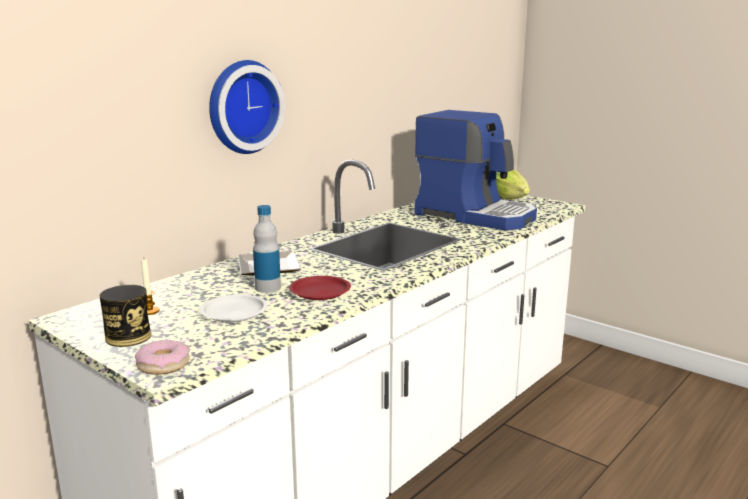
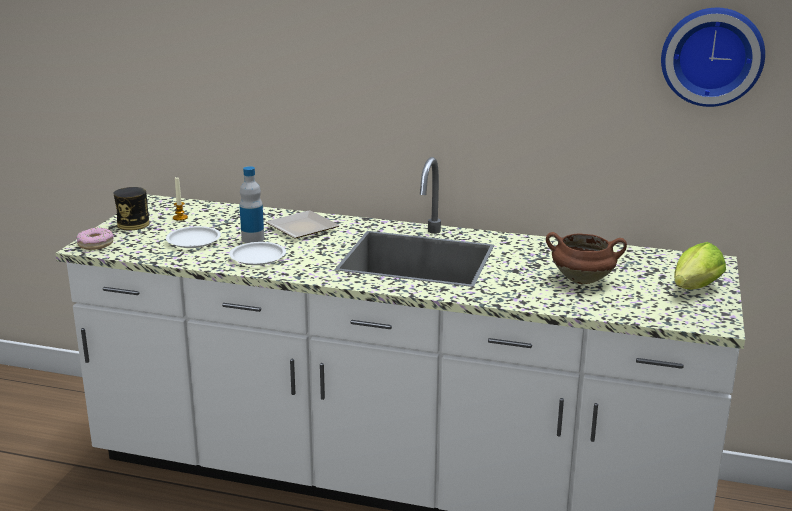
camera: 65 degrees right, 5 degrees up
wall clock [209,60,285,154] -> wall clock moved to [661,8,765,107]
red plate [289,276,351,300] -> white plate [229,242,286,265]
coffee machine [414,110,537,231] -> brown cooking pot [546,232,627,284]

